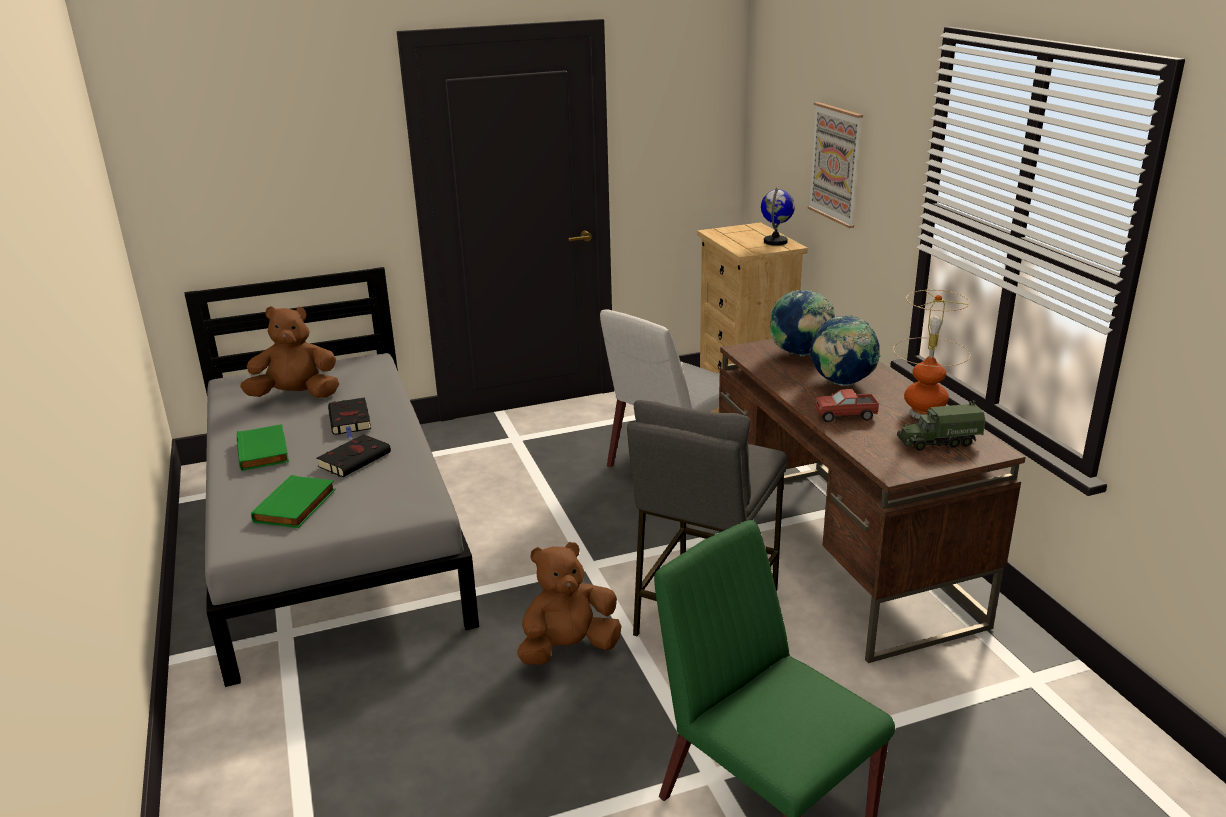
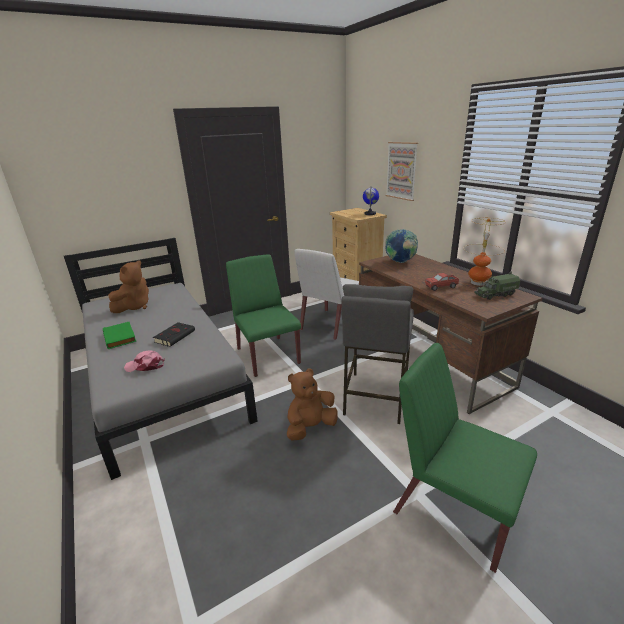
camera: 10 degrees left, 0 degrees up
brown plush toy [240,306,339,398] -> brown plush toy turned 135 degrees clockwise [108,260,149,313]
green book [251,475,336,528] -> pink cap [124,350,165,372]
black book [328,398,371,439] -> none
globe [810,315,881,386] -> none
none -> green chair [226,254,301,377]

